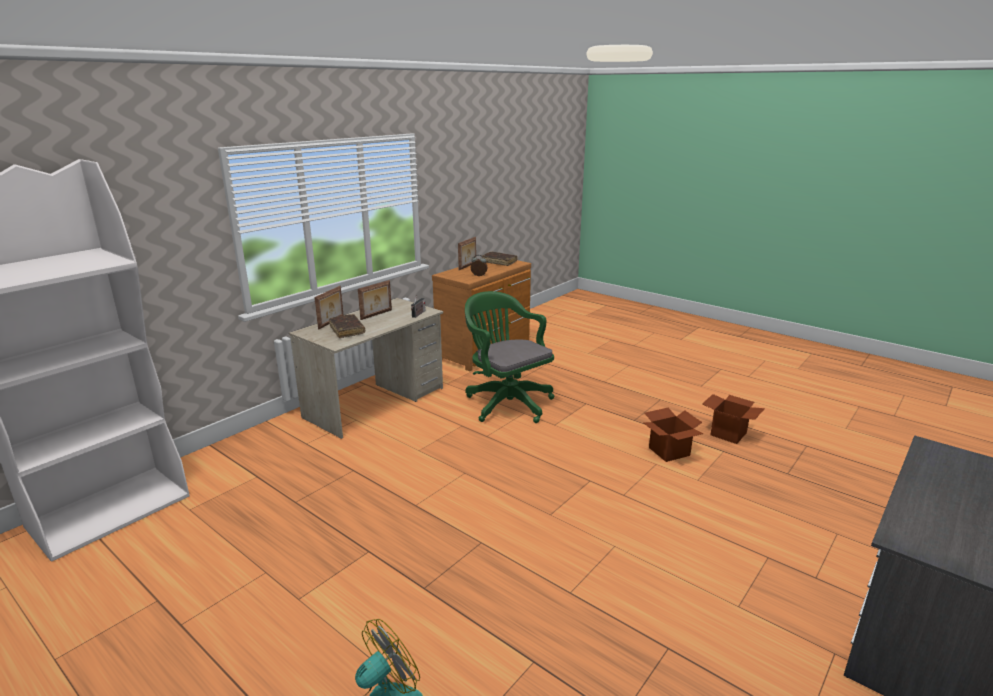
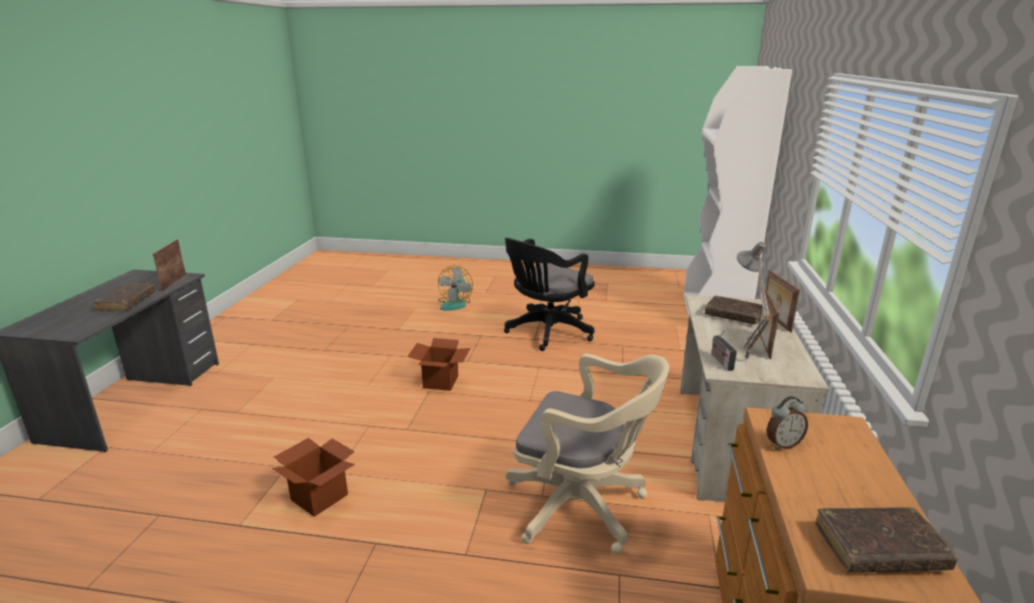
camera: 150 degrees right, 0 degrees up
picture frame [458,237,476,270] -> picture frame moved to [153,239,186,291]
green office chair [465,291,554,423] -> beige office chair [506,354,669,554]
cardboard box [702,394,765,444] -> cardboard box moved to [407,338,470,391]
none -> brown book [93,284,155,311]
none -> black office chair [504,238,595,351]
none -> grey table lamp [737,241,770,362]

